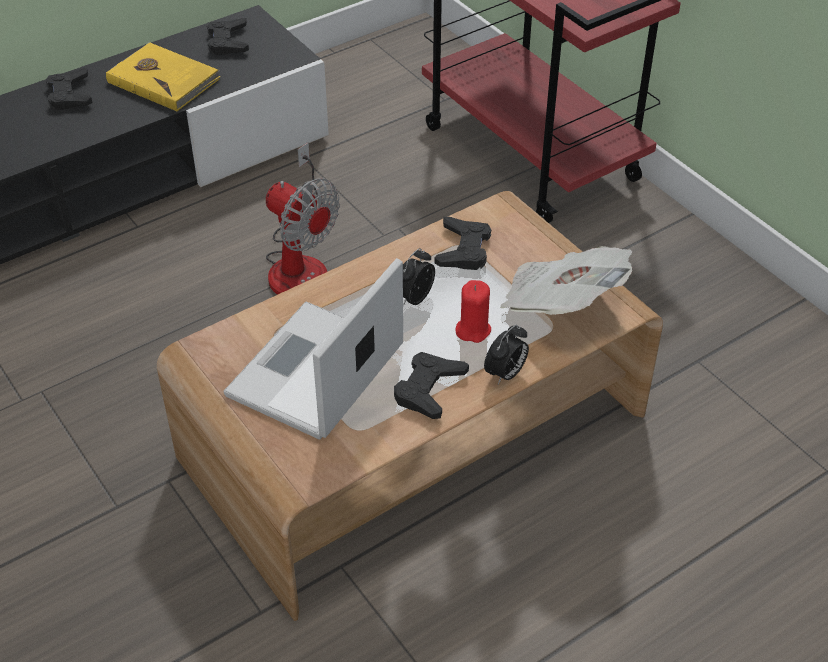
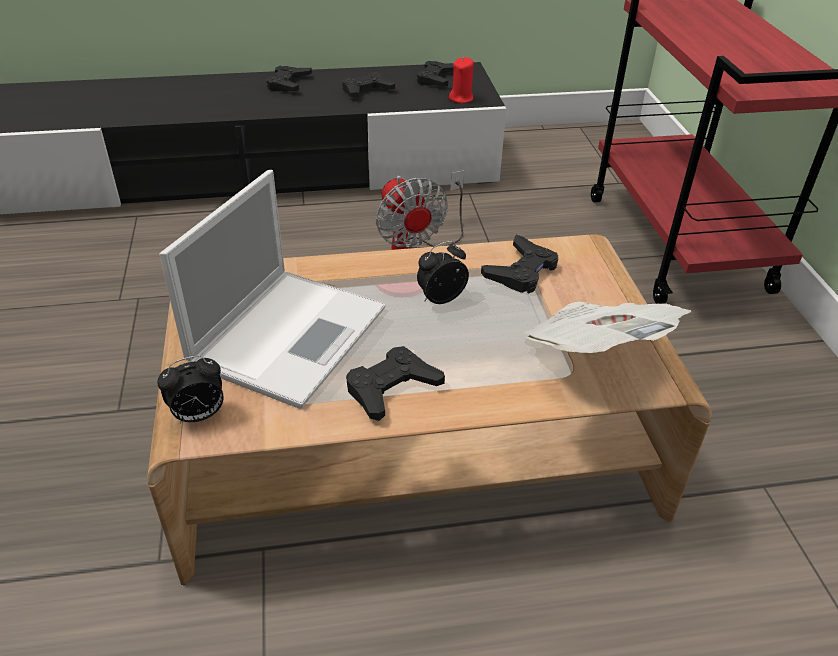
camera: 25 degrees right, 5 degrees down
yellow book [106,42,221,111] -> black game controller [342,72,395,98]
laptop [223,258,403,440] -> laptop turned 150 degrees clockwise [159,170,386,409]
red candle [455,280,491,343] -> red candle moved to [449,57,474,103]
alarm clock [484,325,529,384] -> alarm clock moved to [157,355,223,424]

